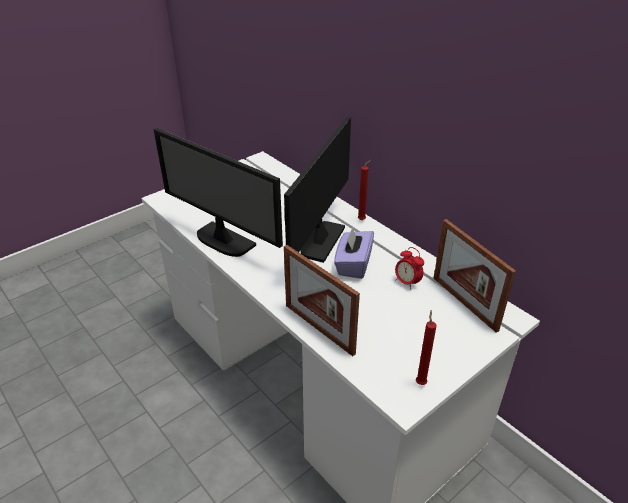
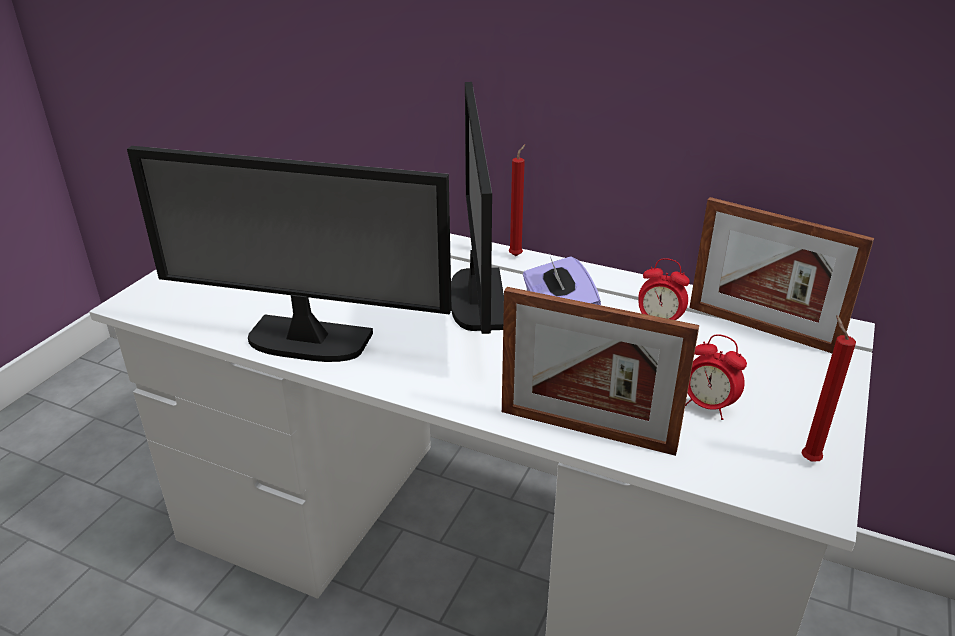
camera: 25 degrees left, 5 degrees down
none -> alarm clock [685,334,747,420]

